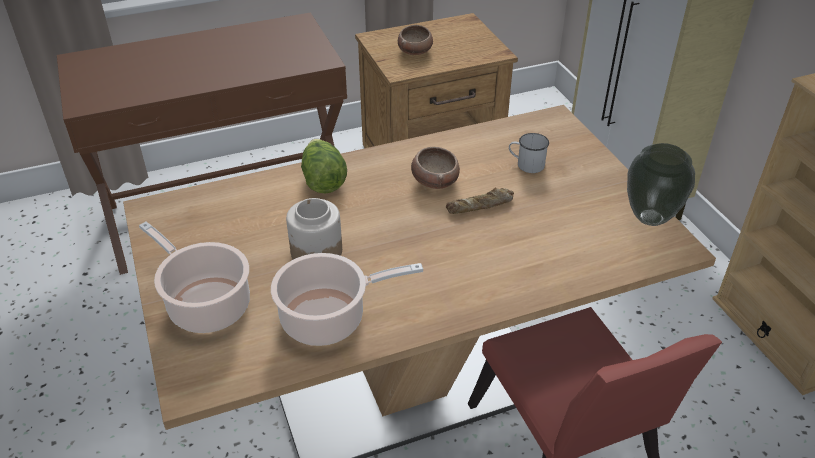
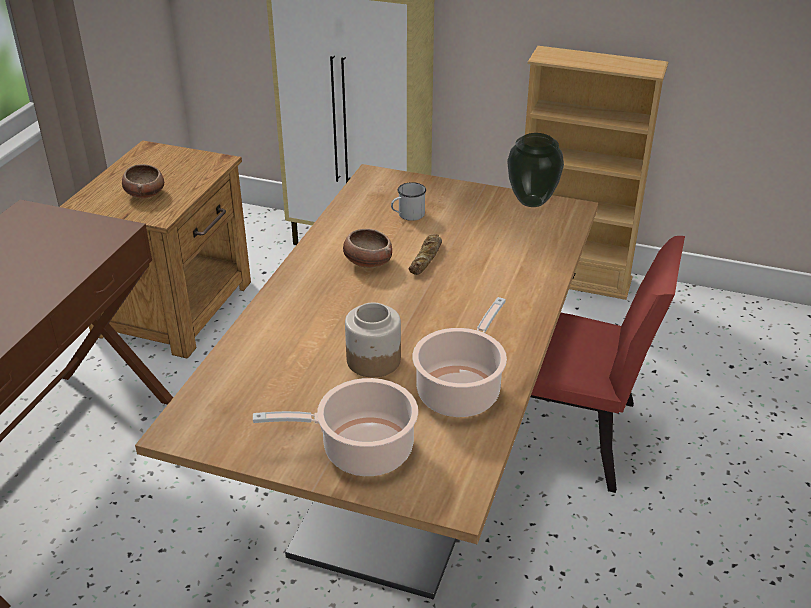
camera: 50 degrees left, 5 degrees down
lettuce [301,139,347,194] -> none

